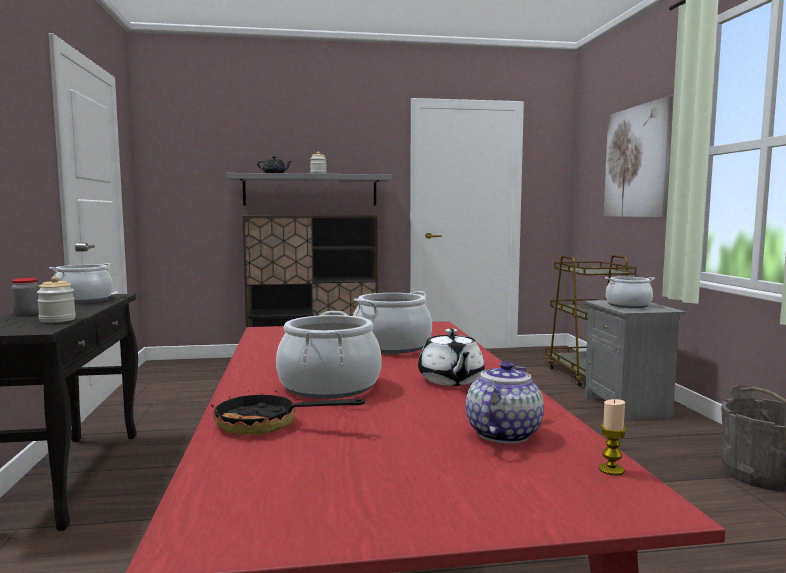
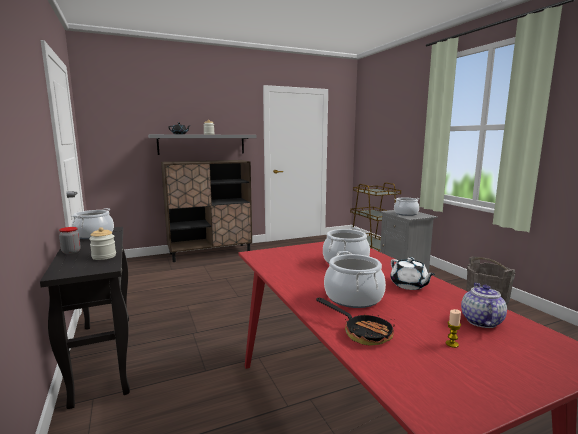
camera: 15 degrees left, 5 degrees up
frying pan [211,389,365,435] -> frying pan turned 135 degrees counterclockwise [316,298,395,345]
candle [599,399,627,475] -> candle moved to [446,309,461,348]
picture [604,96,673,217] -> none

